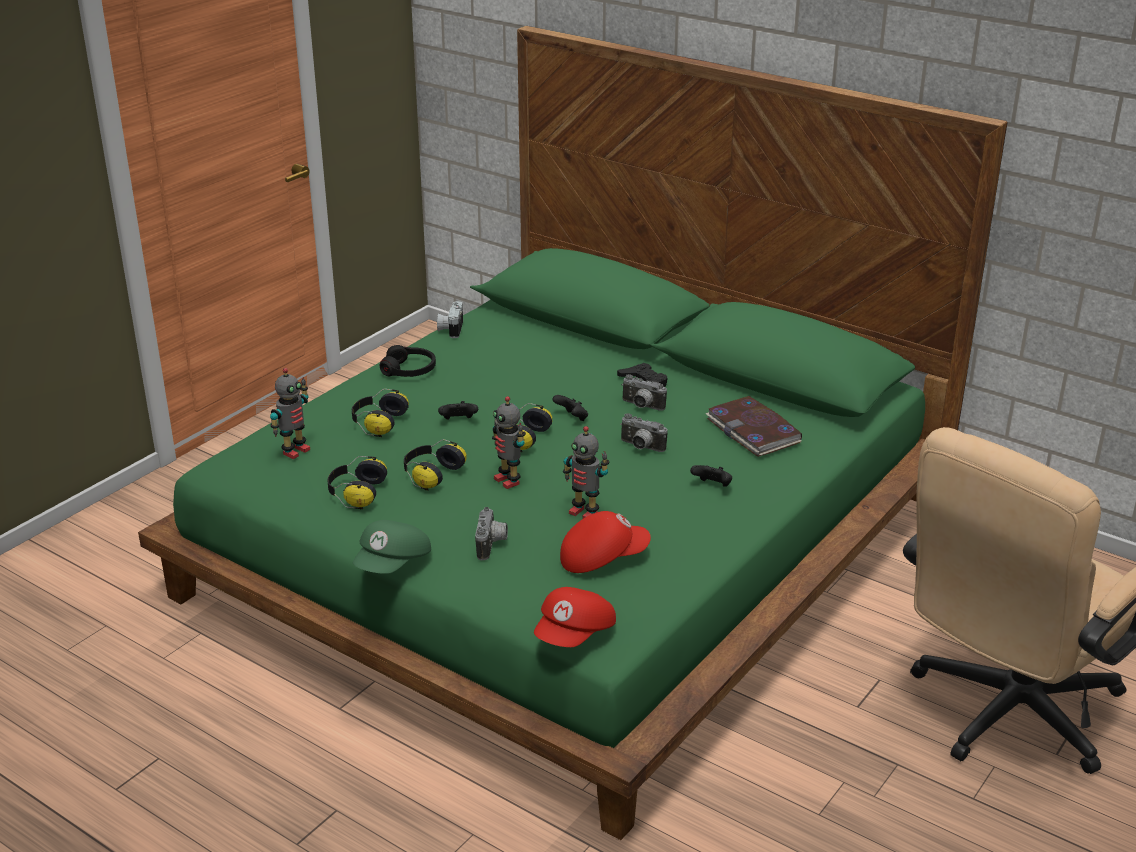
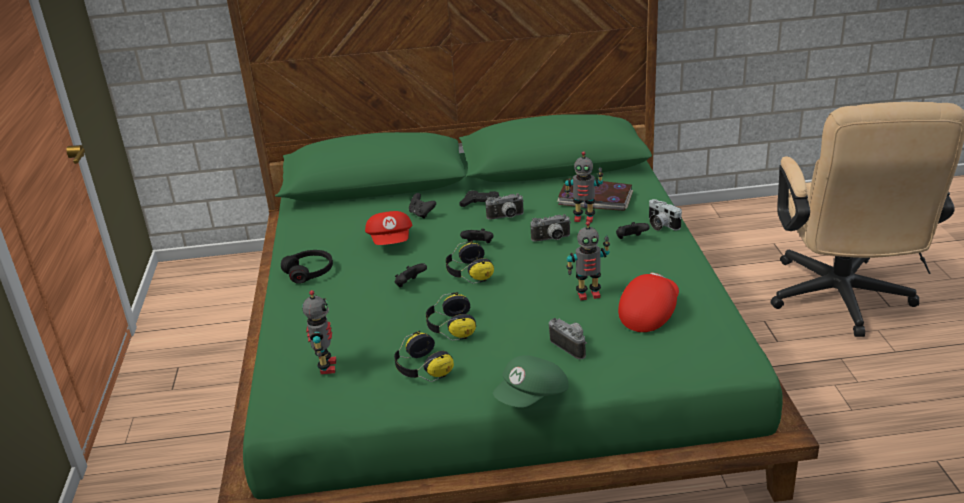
camera: 40 degrees left, 0 degrees up
headphones [352,389,409,437] -> none
green cap [353,520,431,574] -> green cap turned 60 degrees clockwise [493,355,569,408]
camera [437,301,463,338] -> camera moved to [649,199,682,231]
toy robot [492,396,526,489] -> toy robot moved to [564,151,603,223]
red cap [534,587,616,647] -> red cap moved to [365,211,412,245]
none -> black game controller [409,193,436,219]

